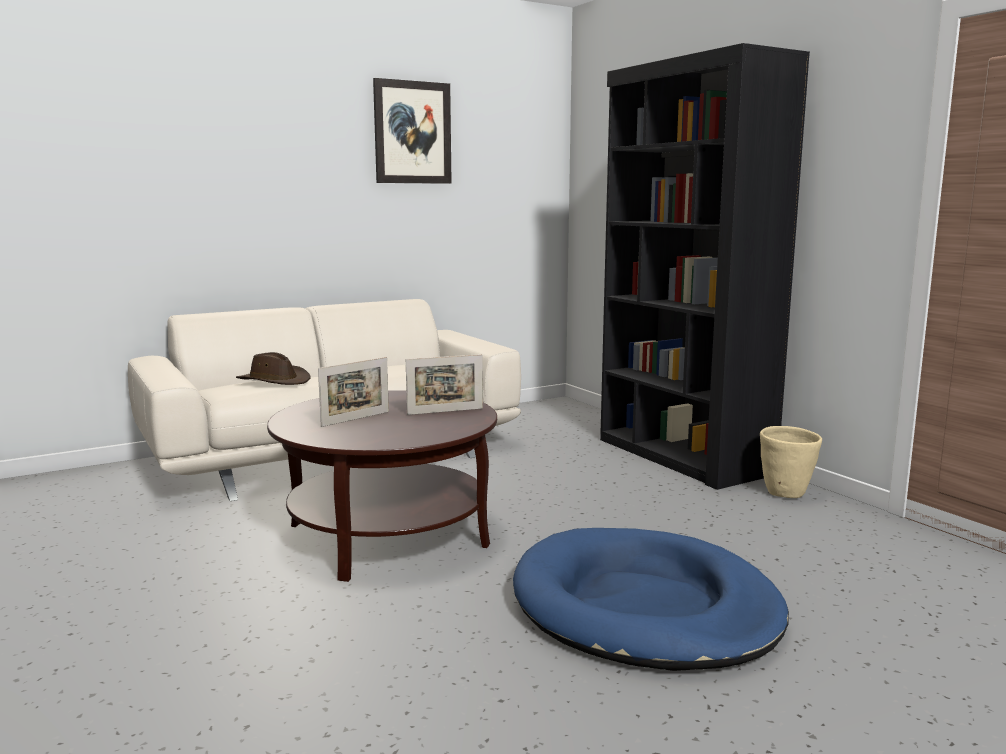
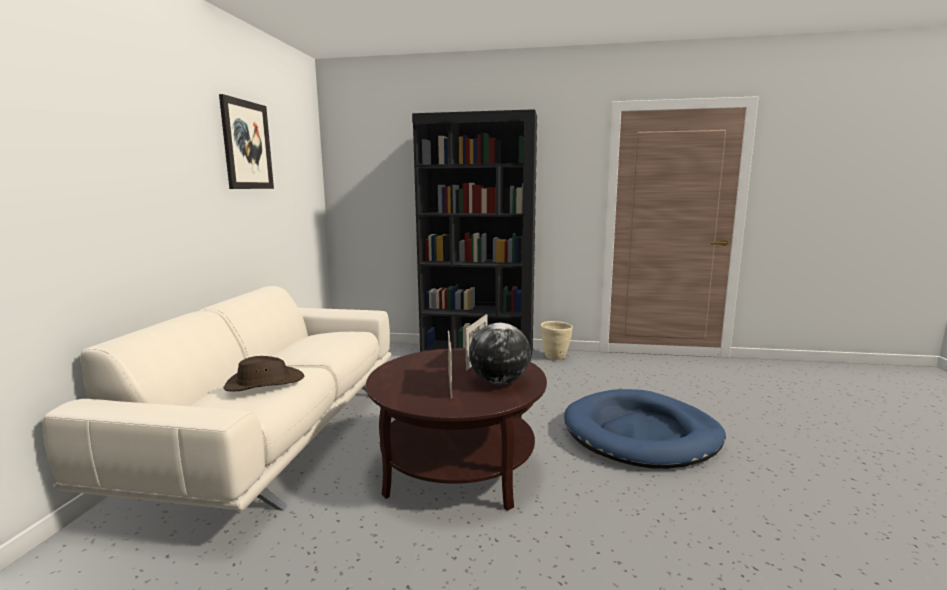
camera: 50 degrees left, 0 degrees up
none -> globe [469,323,531,384]

